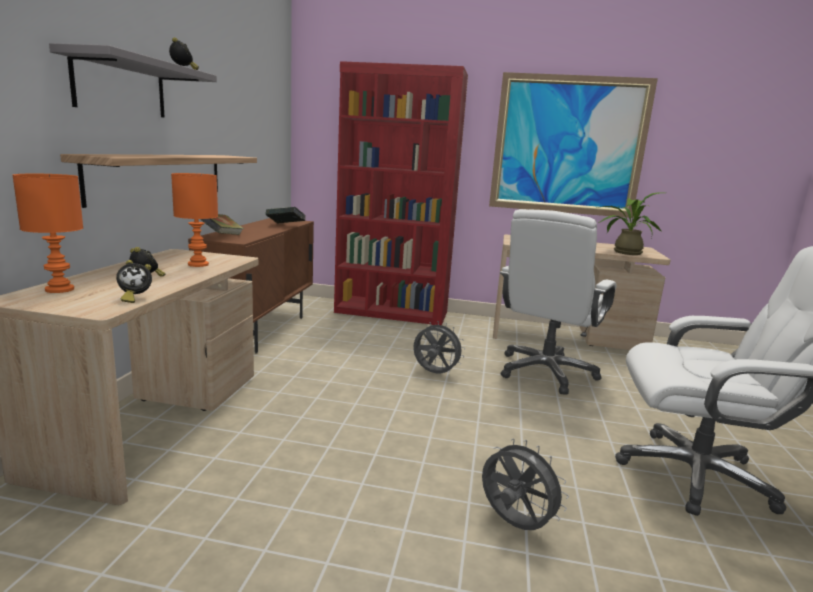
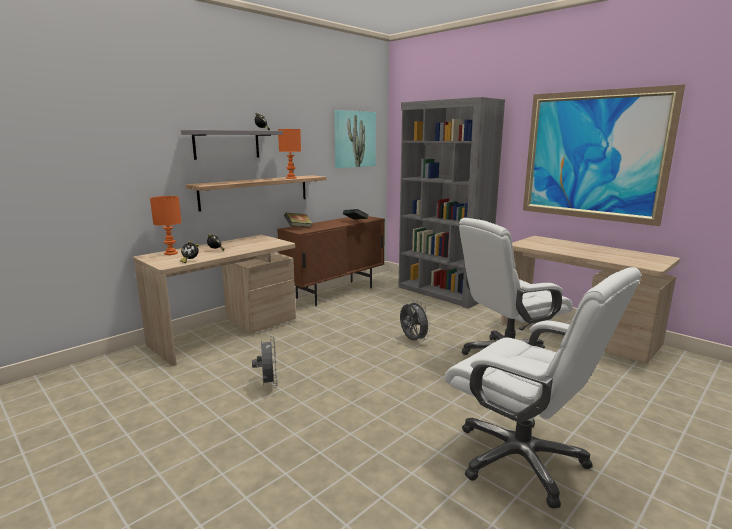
camera: 35 degrees right, 0 degrees up
orange table lamp [171,173,218,267] -> orange table lamp moved to [278,129,301,179]
red bookcase [334,61,468,325] -> grey bookcase [398,97,505,309]
grey fan [482,438,569,530] -> grey fan moved to [252,336,277,388]
potted plant [596,193,661,255] -> none
none -> picture [334,110,376,168]

